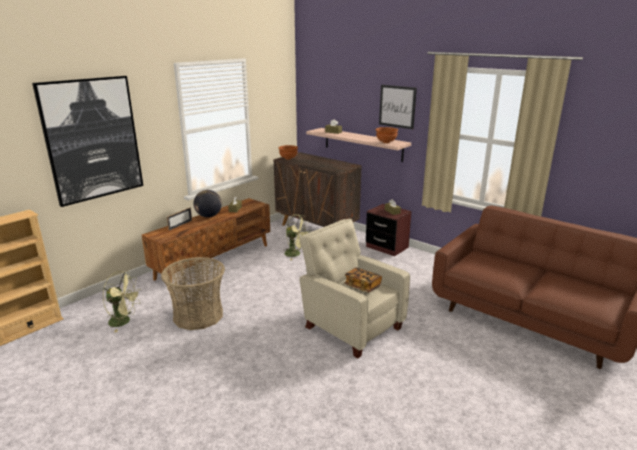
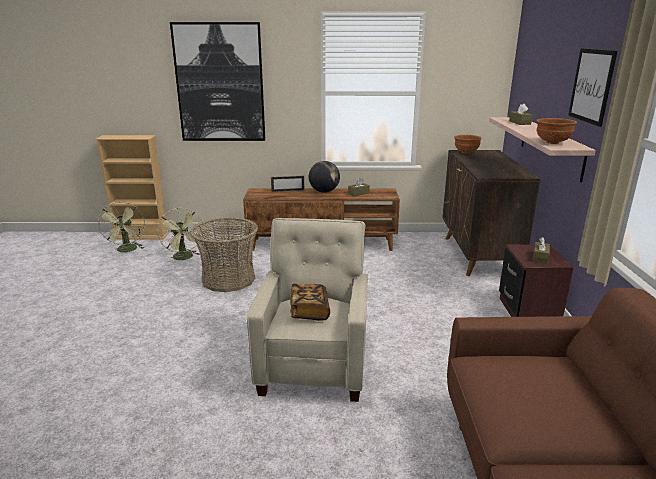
camera: 50 degrees right, 0 degrees up
green fan [284,214,311,260] -> green fan moved to [97,202,145,253]

